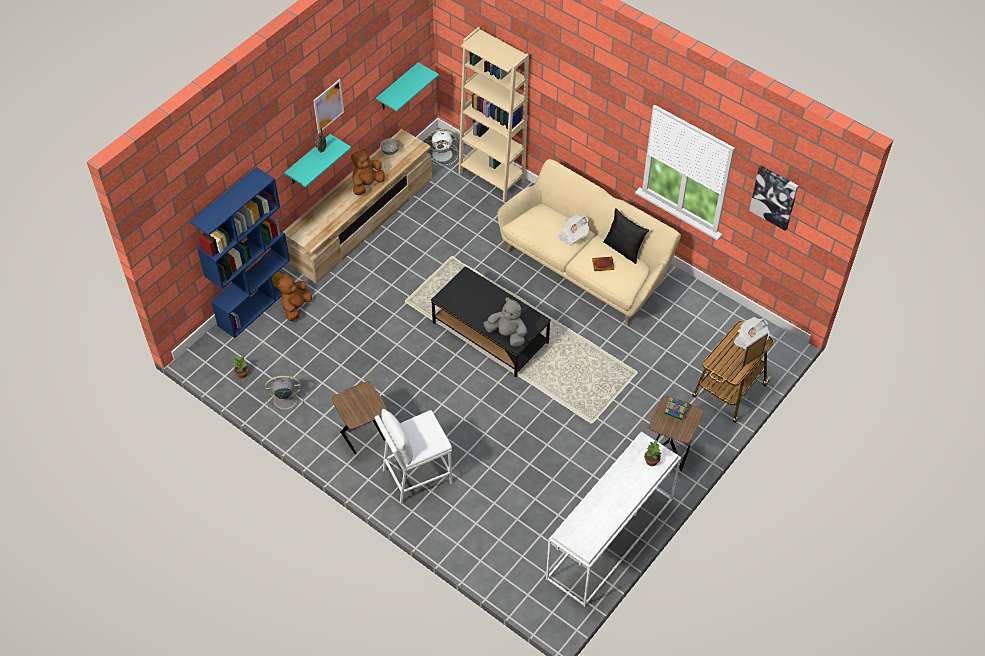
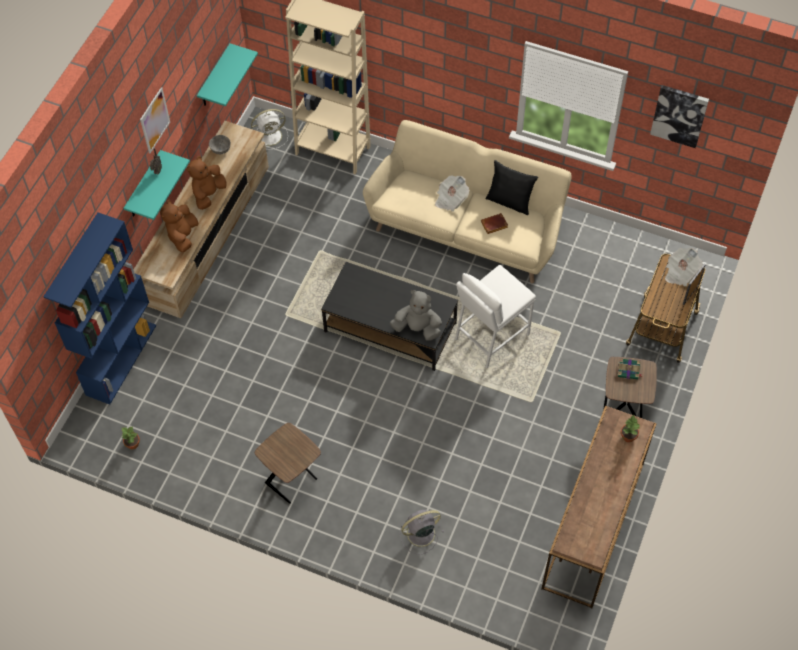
camera: 15 degrees left, 5 degrees up
grey fan [265,375,304,415] -> grey fan moved to [400,510,444,555]
brown plush toy [277,273,312,321] -> brown plush toy moved to [160,200,198,252]
white stool [375,409,452,504] -> white stool moved to [455,265,536,368]
white console table [546,432,681,607] -> brown console table [541,406,657,608]

